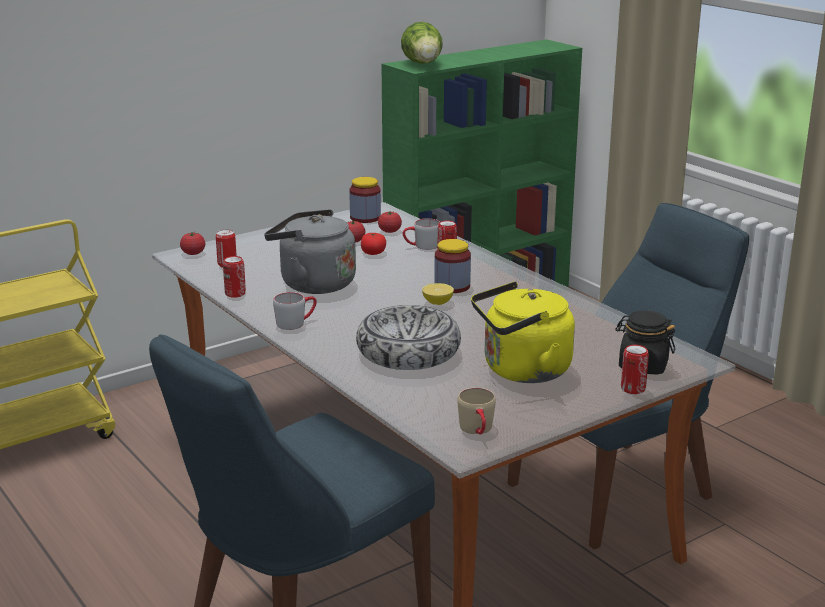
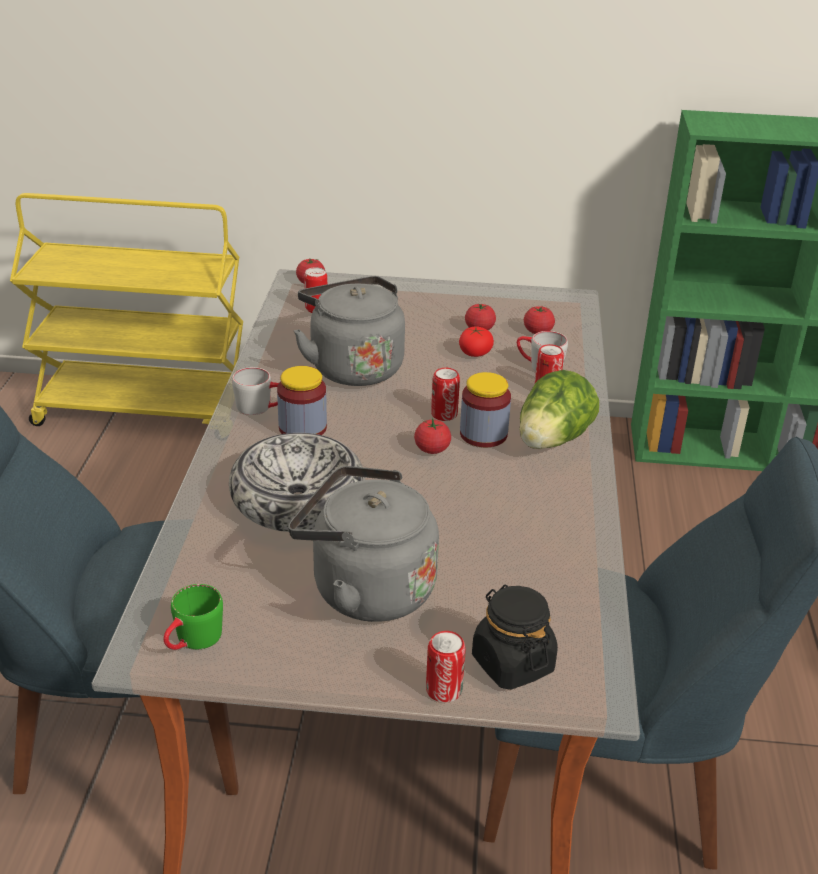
camera: 40 degrees right, 10 degrees up
can [223,256,246,298] -> can moved to [431,368,460,421]
jar [349,177,381,223] -> jar moved to [277,366,327,435]
lettuce [401,21,443,64] -> lettuce moved to [519,370,599,449]
lemon [422,283,454,305] -> tomato [414,418,451,454]
beige mug [457,388,496,435] -> green mug [163,584,223,650]
yellow kettle [471,281,575,383] -> grey kettle [288,466,439,622]

